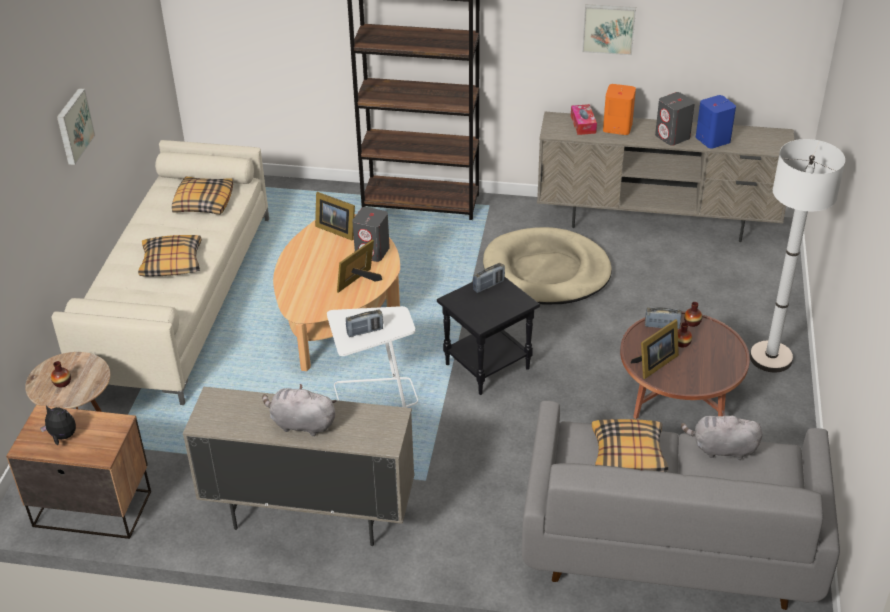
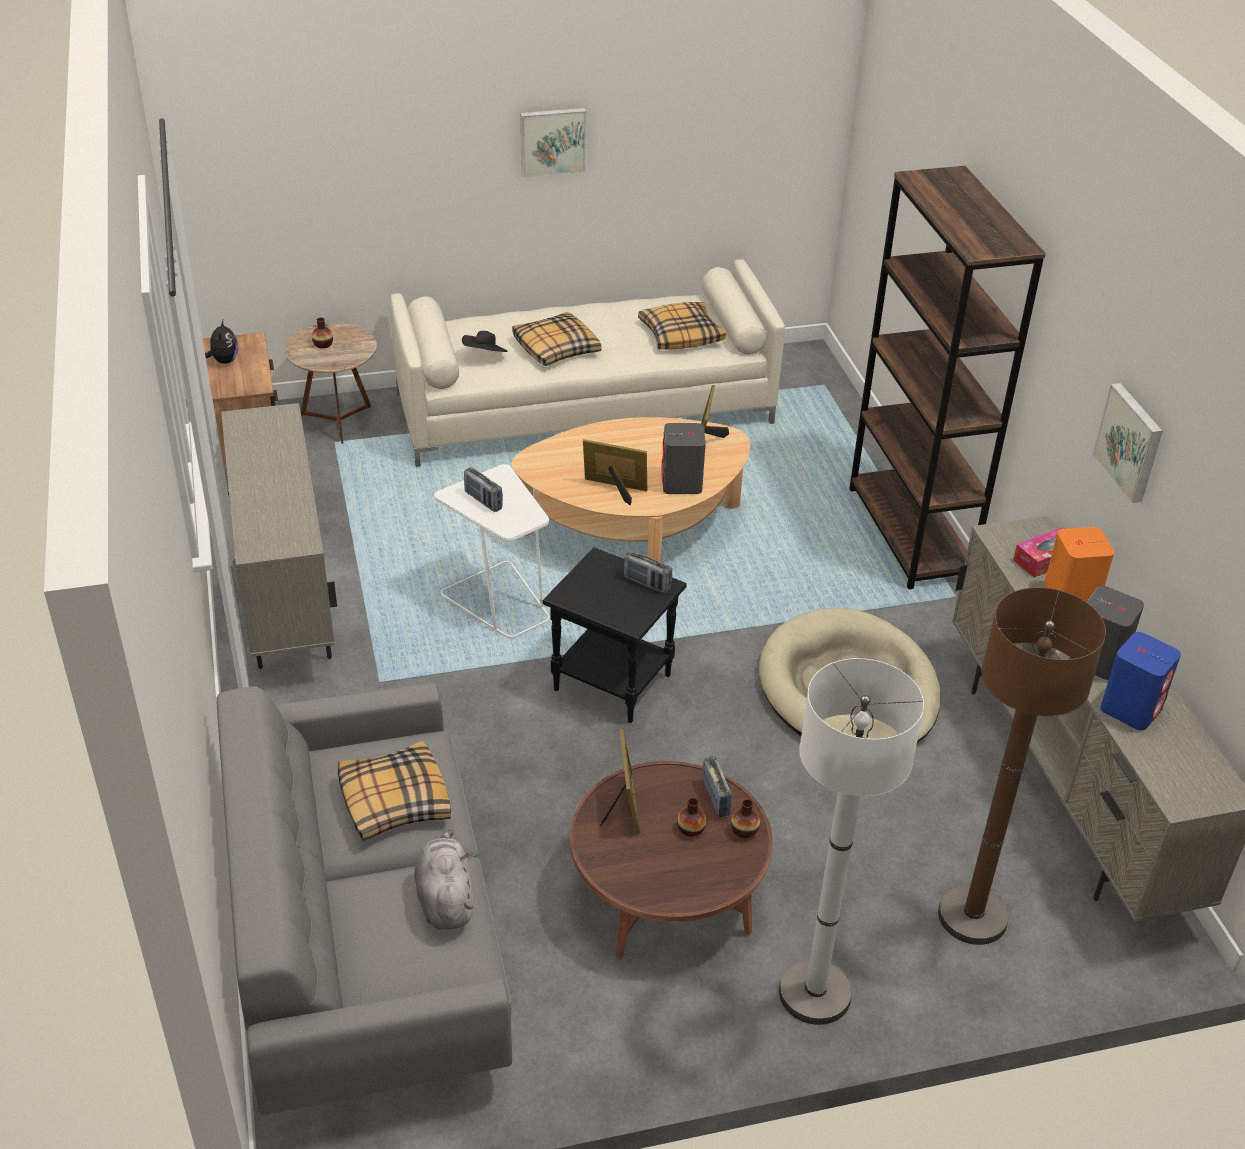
camera: 65 degrees right, 0 degrees up
grey plush toy [262,384,337,436] -> none
picture frame [631,319,679,379] -> picture frame turned 120 degrees counterclockwise [600,729,640,834]
none -> black hat [462,331,507,352]
none -> brown floor lamp [938,587,1106,945]

